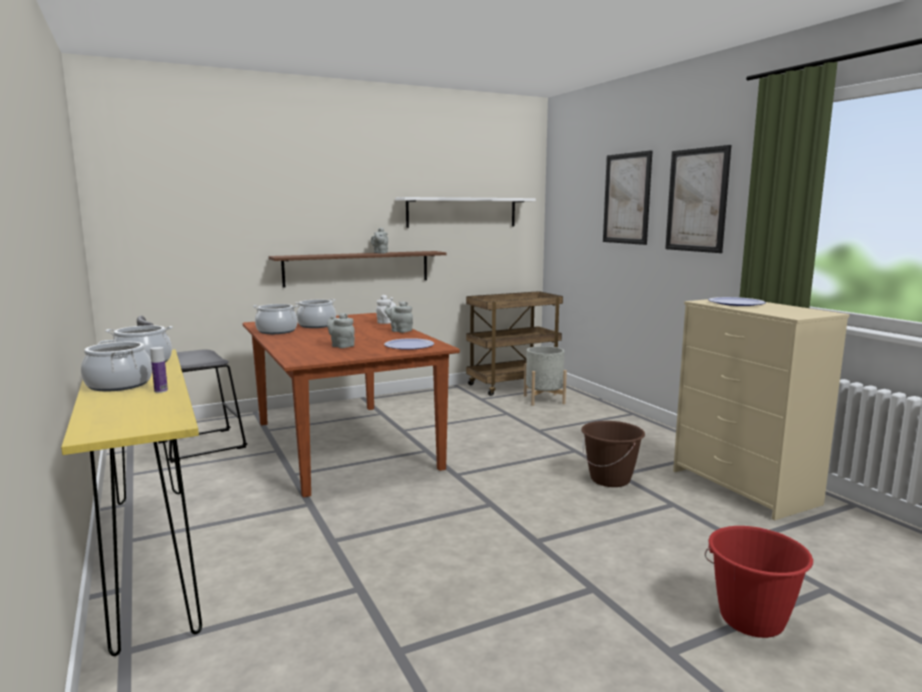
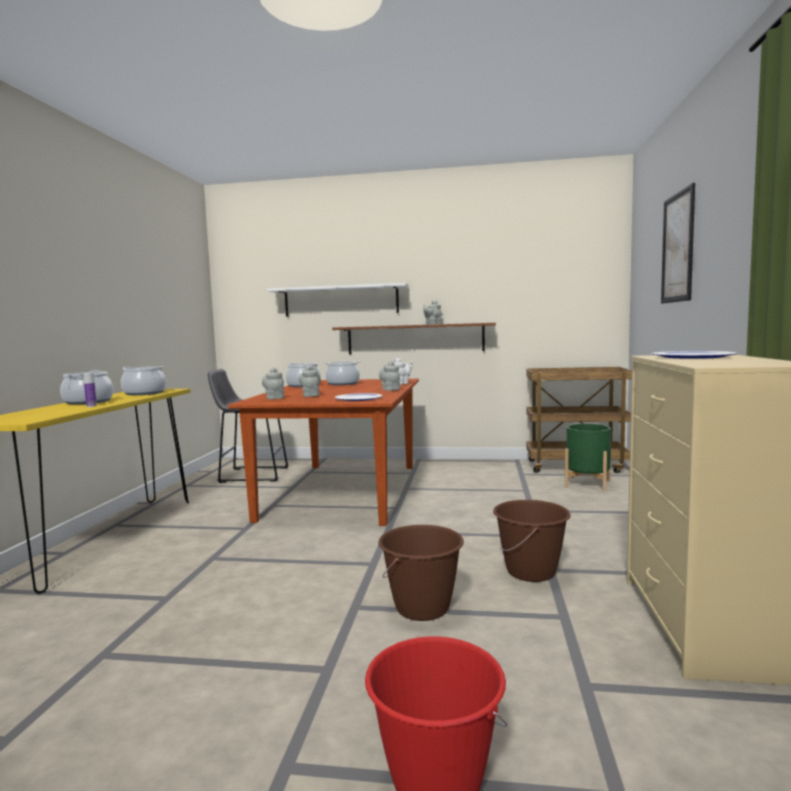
camera: 35 degrees right, 5 degrees down
white shelf [395,197,536,228] -> white shelf moved to [267,283,409,317]
grey planter [524,346,567,406] -> green planter [565,424,611,491]
picture [665,145,731,253] -> none
none -> grey teapot [262,367,284,400]
none -> brown bucket [378,525,464,621]

